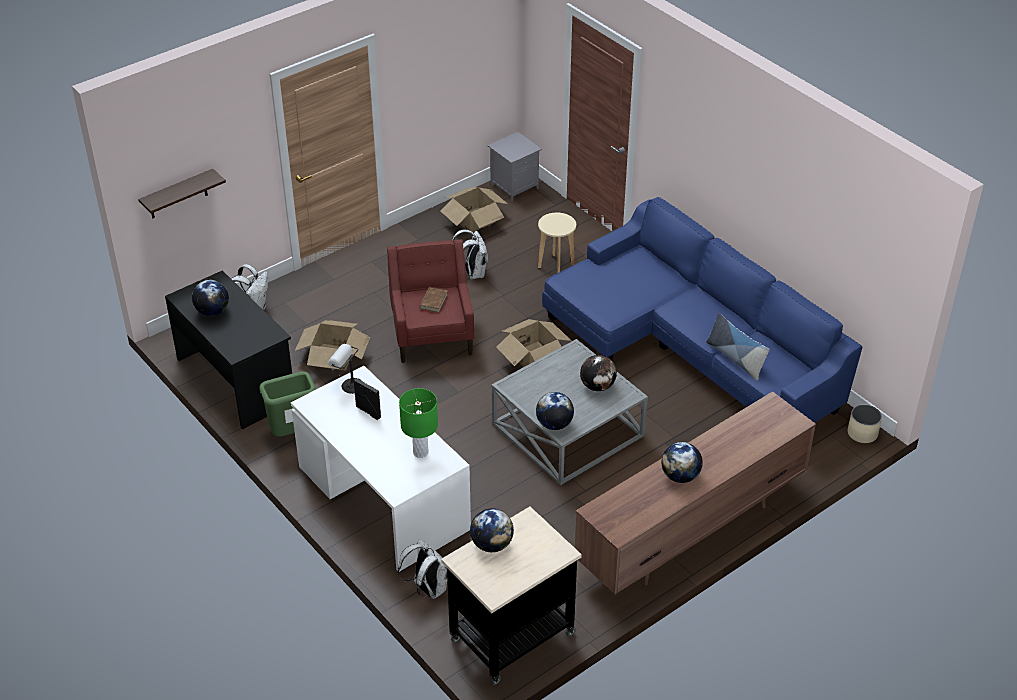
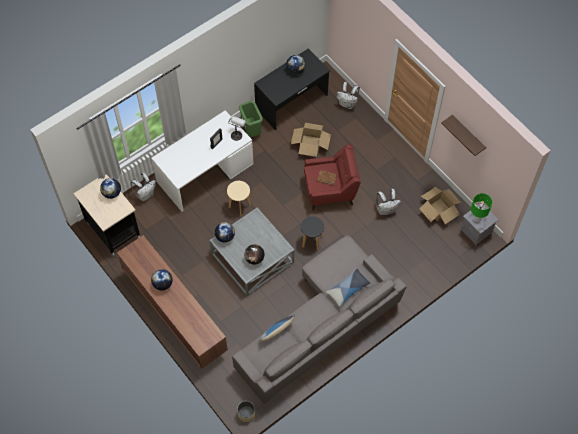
camera: 90 degrees right, 20 degrees up
shelf [138,169,226,218] -> shelf moved to [441,115,486,156]
green table lamp [399,388,438,458] -> green table lamp moved to [471,193,492,222]
cardboard box [496,319,571,367] -> black stool [301,216,324,250]
beige stool [538,213,576,273] -> beige stool moved to [227,181,251,216]
blue sofa [542,197,862,423] -> grey sofa [232,235,407,404]
none -> pillow [326,268,370,307]

